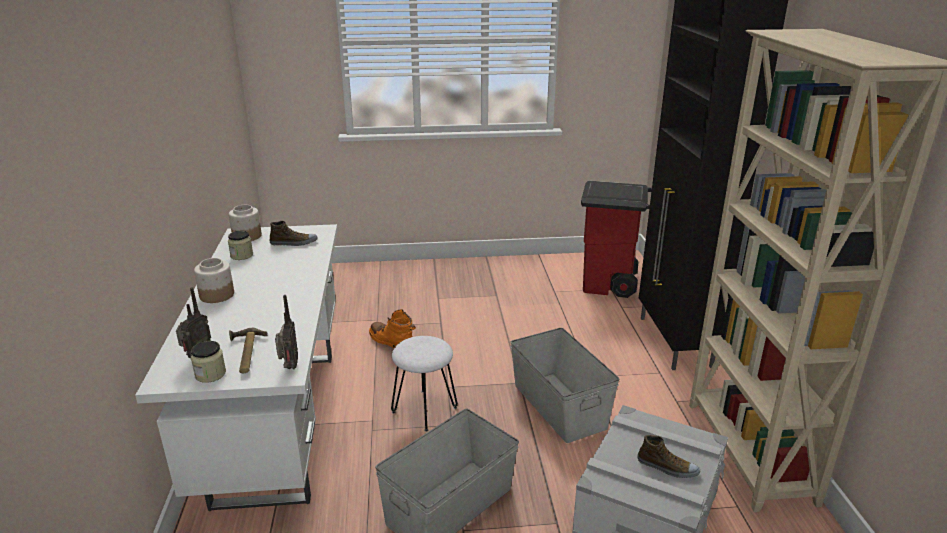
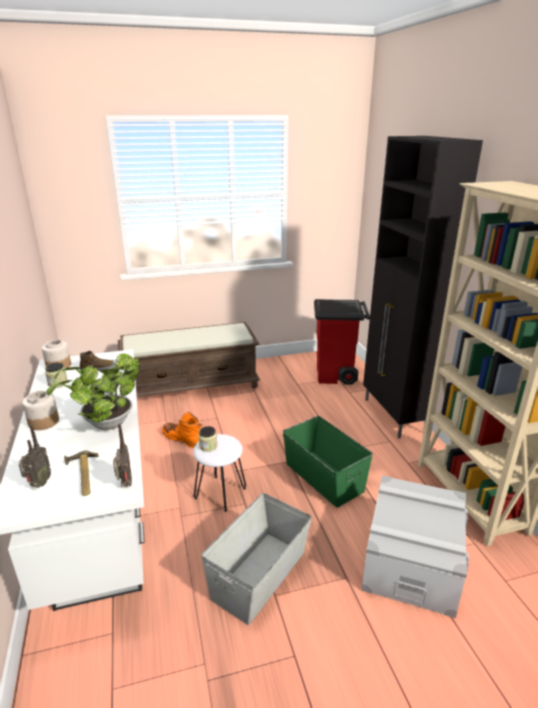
camera: 10 degrees left, 0 degrees up
jar [191,341,226,383] -> jar moved to [198,426,217,452]
grey storage box [510,328,620,443] -> green storage box [283,416,373,508]
shoe [638,435,700,478] -> none
none -> potted plant [46,354,140,430]
none -> brown bench [118,322,260,397]

